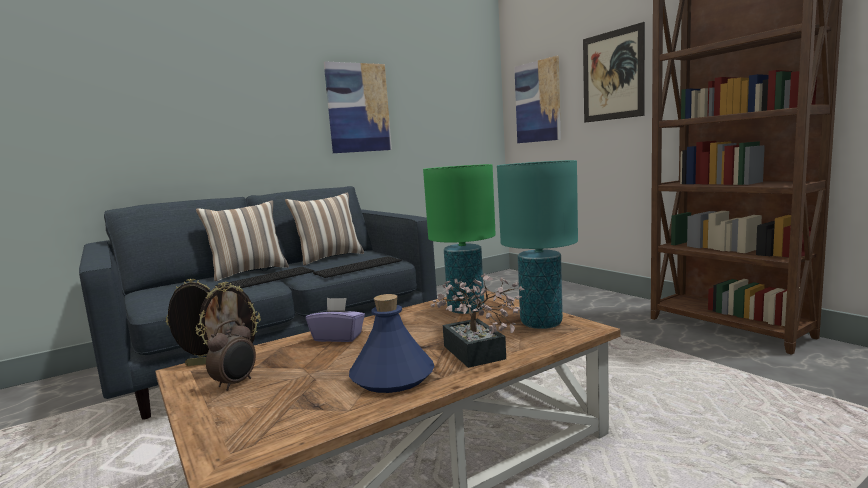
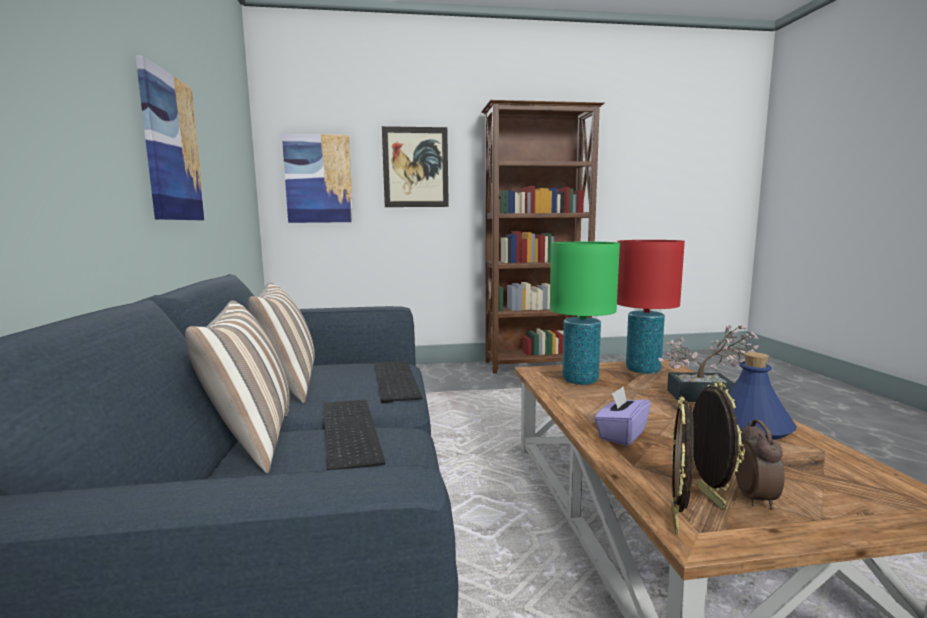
camera: 65 degrees left, 0 degrees up
alarm clock [206,320,256,391] -> alarm clock turned 45 degrees clockwise [735,419,785,510]
turquoise table lamp [497,160,578,329] -> red table lamp [617,240,685,374]

